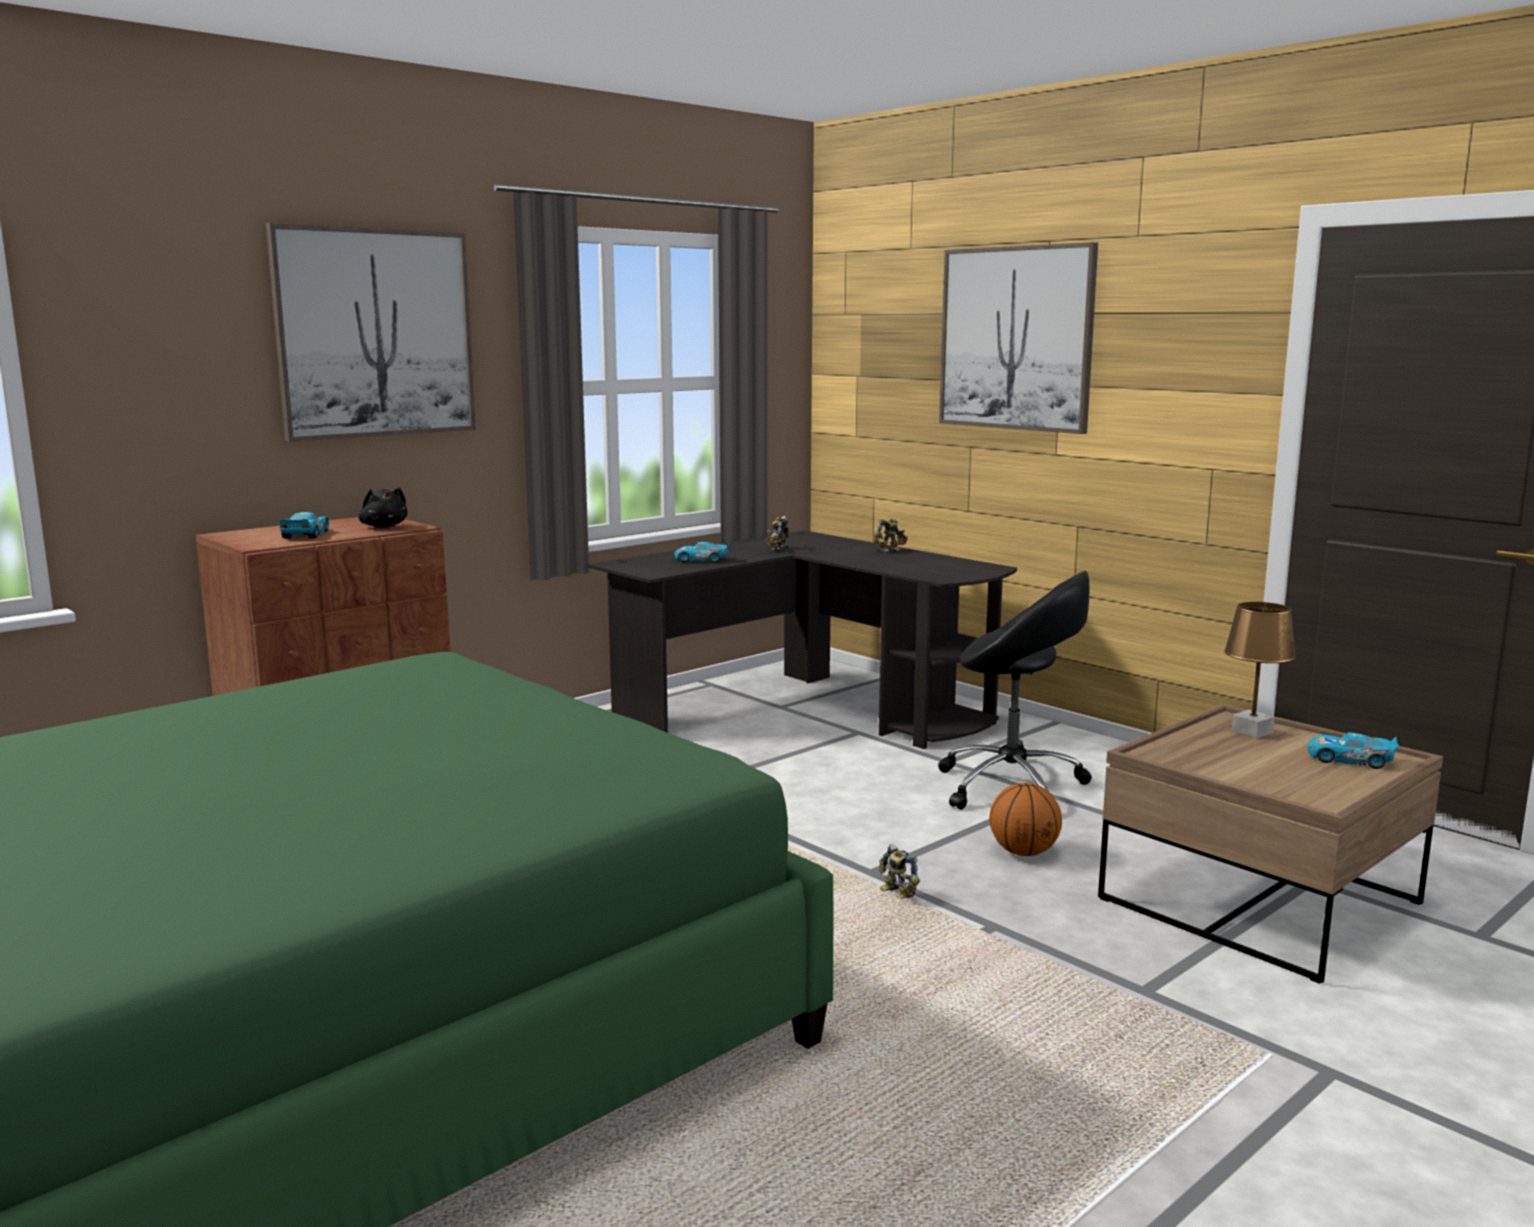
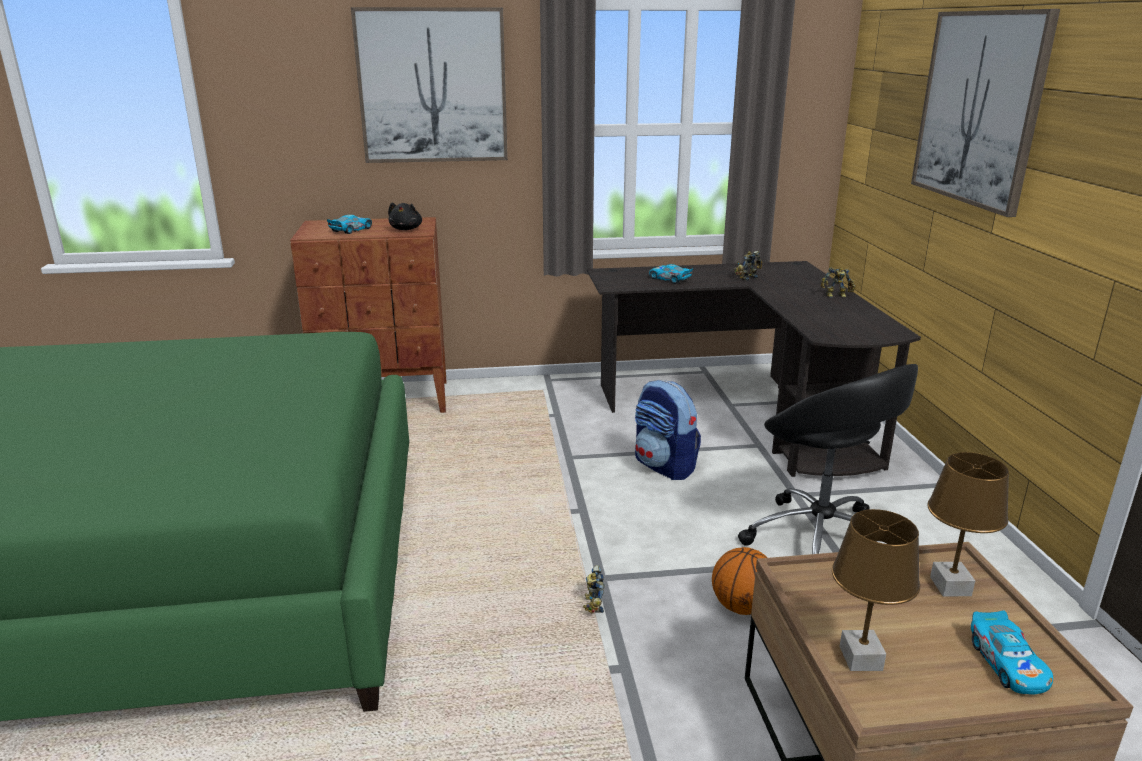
camera: 35 degrees right, 10 degrees up
toy car [1308,732,1399,769] -> toy car turned 150 degrees counterclockwise [971,610,1053,694]
none -> backpack [635,380,701,480]
none -> brown table lamp [832,509,920,671]

